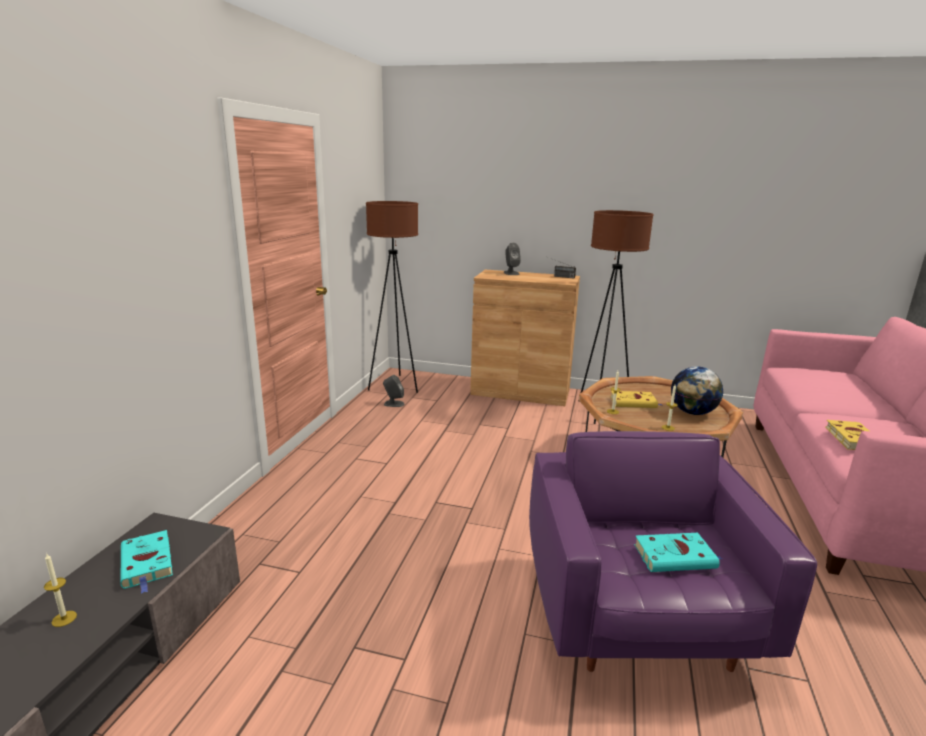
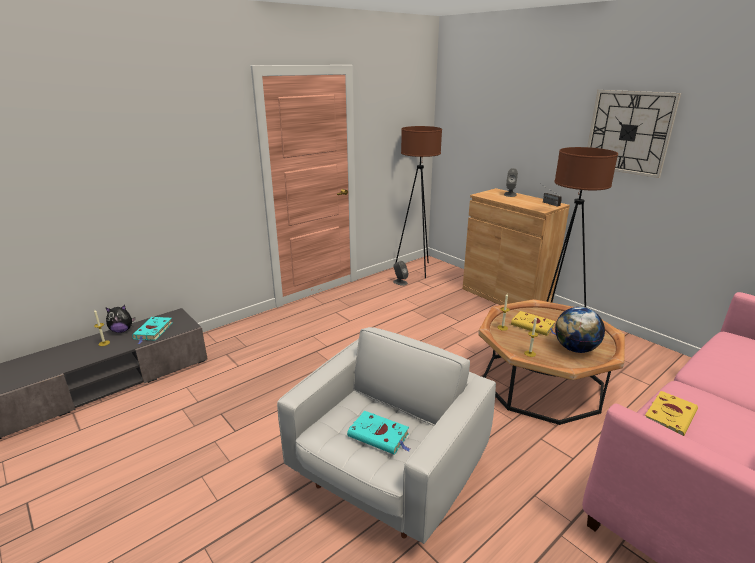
camera: 35 degrees right, 5 degrees up
purple armchair [529,431,817,672] -> white armchair [277,327,496,544]
none -> plush toy [105,305,135,333]
none -> wall clock [587,90,681,178]

